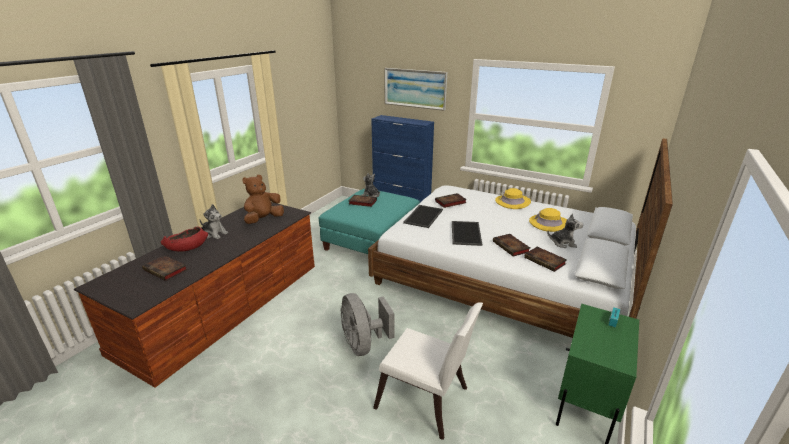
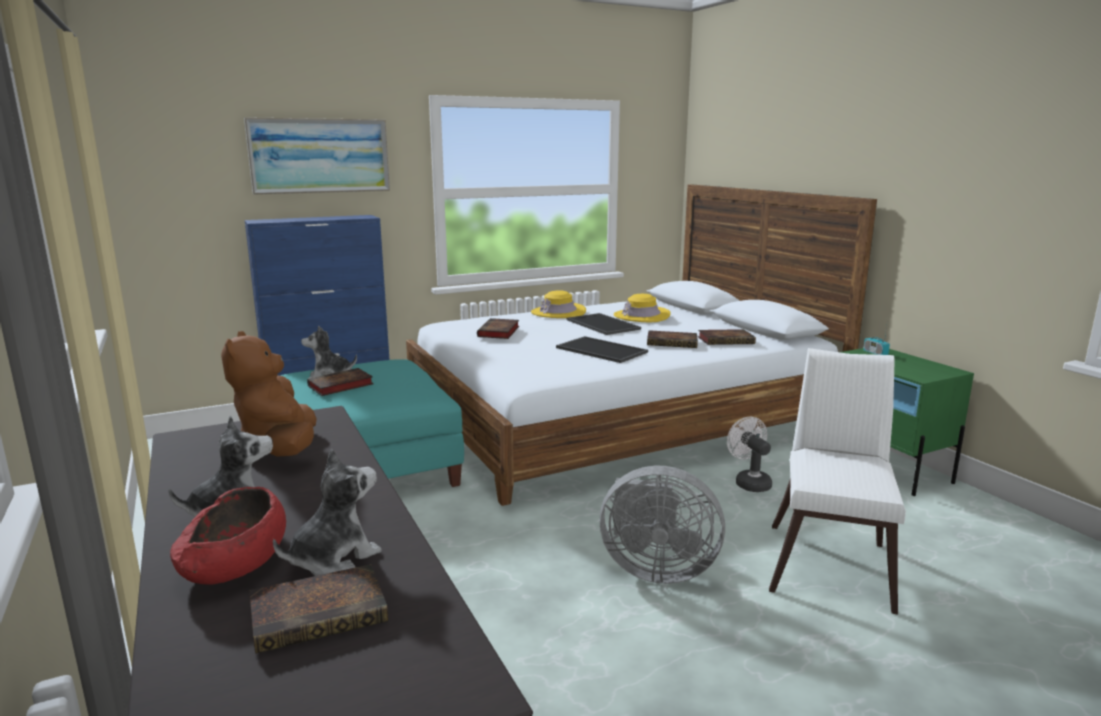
camera: 55 degrees left, 10 degrees down
white chair [373,302,483,440] -> white chair turned 45 degrees counterclockwise [769,348,906,615]
tray [403,205,443,228] -> tray moved to [566,313,641,335]
plush toy [547,213,583,248] -> plush toy moved to [273,449,382,576]
none -> white fan [727,417,772,492]

